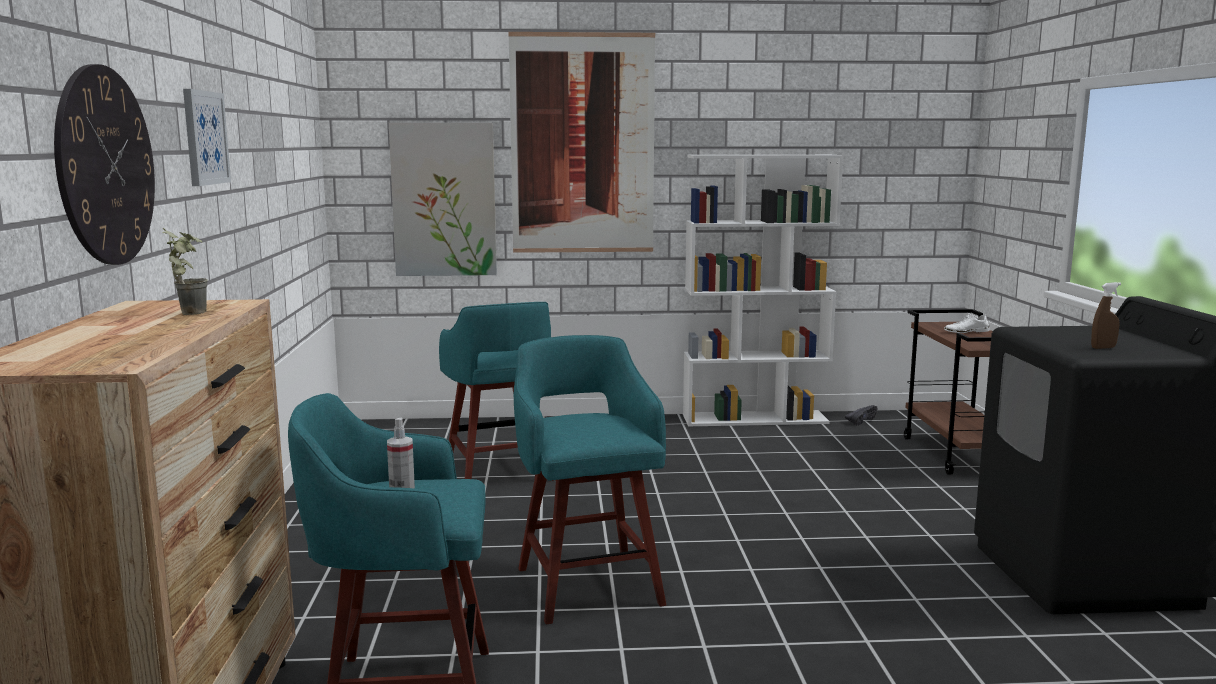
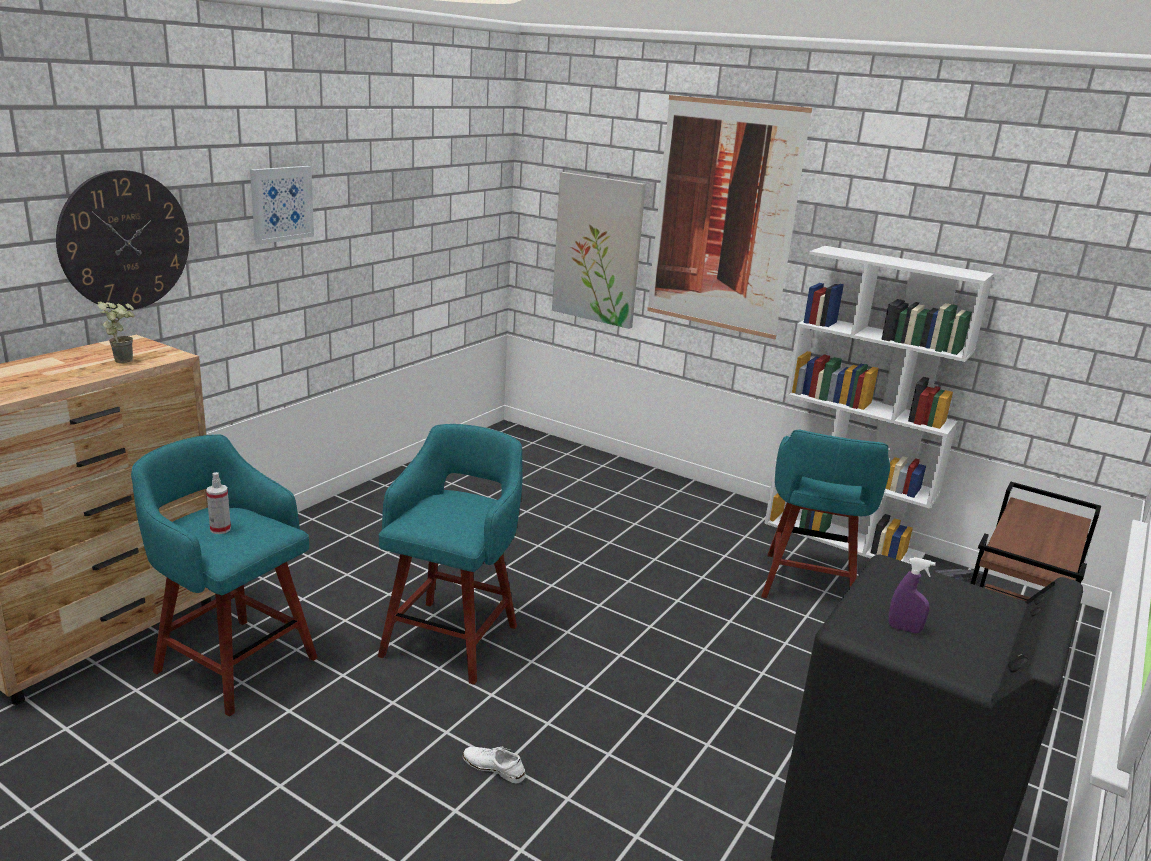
camera: 35 degrees right, 10 degrees up
turquoise stool [439,302,554,481] -> turquoise stool moved to [761,429,890,598]
white shoe [944,314,990,333] -> white shoe moved to [463,747,525,783]
brown spray bottle [1091,282,1121,349] -> purple spray bottle [888,557,936,633]

